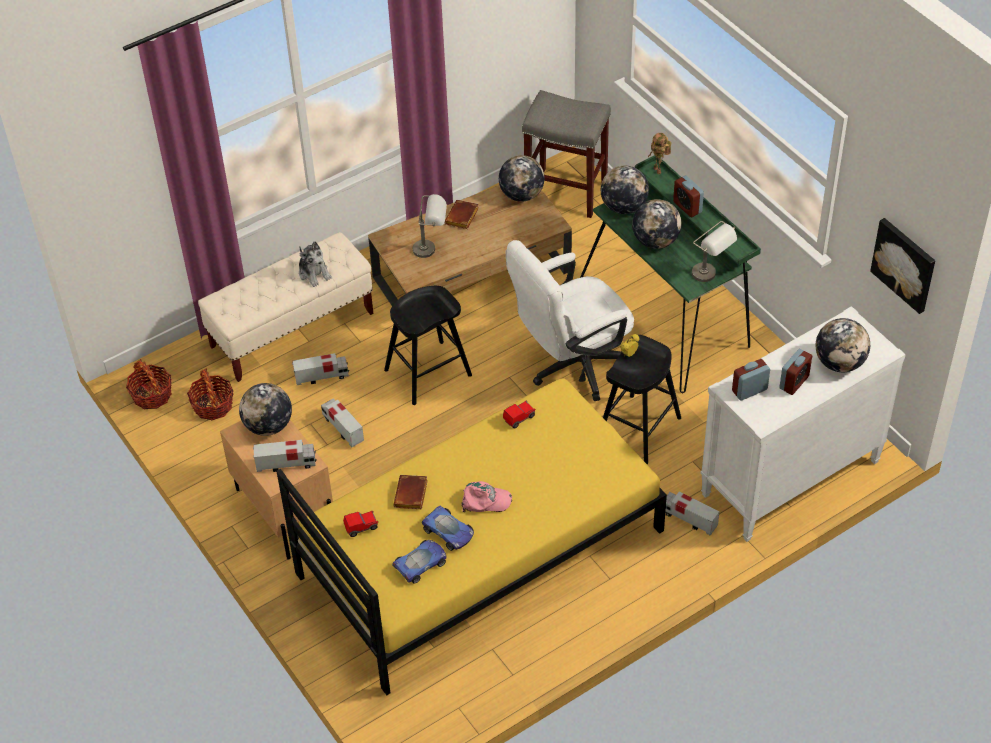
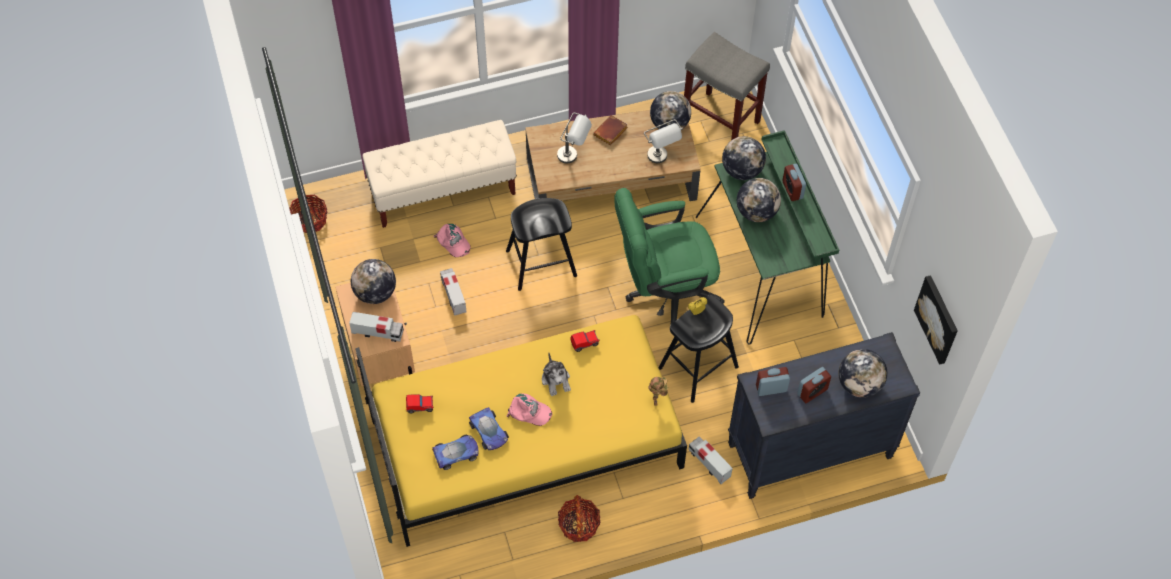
camera: 15 degrees right, 10 degrees up
basket [187,369,234,420] -> basket moved to [558,495,600,542]
toy truck [292,353,349,385] -> pink cap [434,224,471,257]
plush toy [299,241,332,287] -> plush toy moved to [542,353,571,396]
brown book [393,475,428,509] -> none
white office chair [506,240,634,401] -> green office chair [615,188,725,325]
toy robot [648,133,671,174] -> toy robot moved to [648,377,668,406]
grey table lamp [692,221,737,282] -> grey table lamp moved to [644,119,683,163]
white dresser [700,306,906,542] -> black dresser [728,332,920,499]

